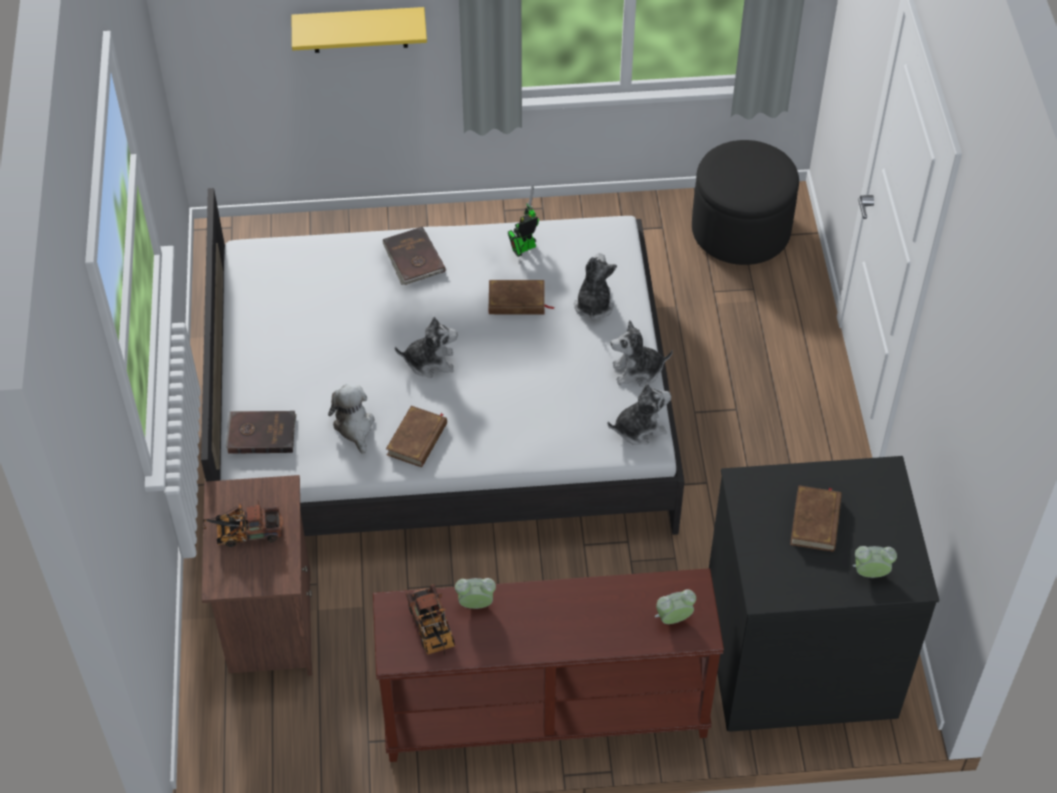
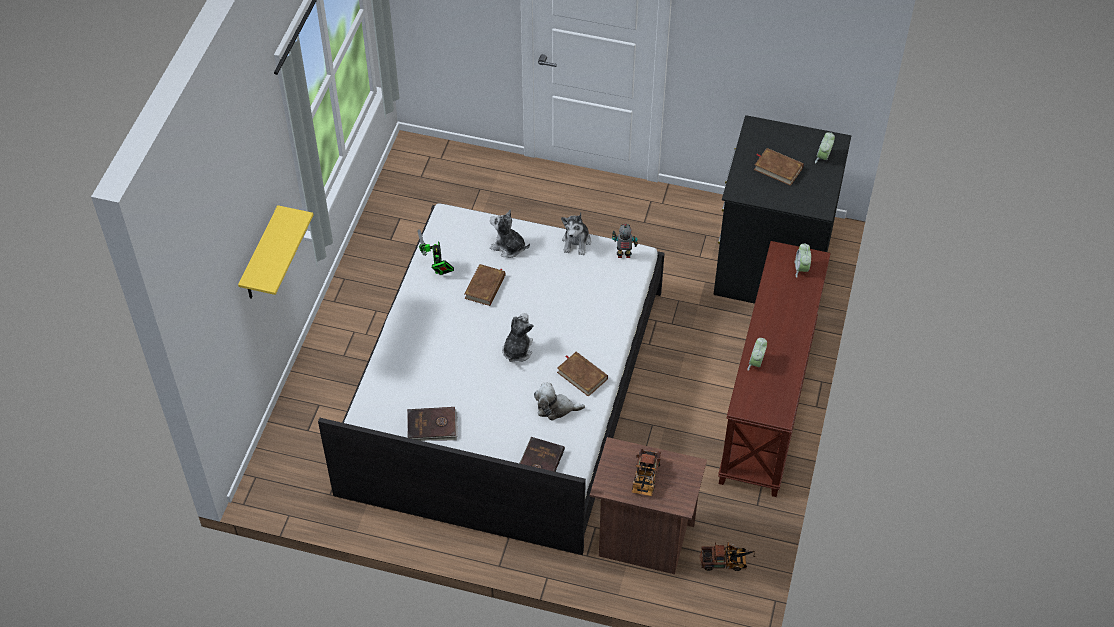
camera: 70 degrees left, 0 degrees up
brown book [382,227,445,285] -> brown book moved to [407,407,458,441]
toy truck [406,584,455,655] -> toy truck moved to [700,541,755,571]
plush toy [608,383,671,445] -> toy robot [612,223,638,258]
black ottoman [692,140,799,265] -> none

